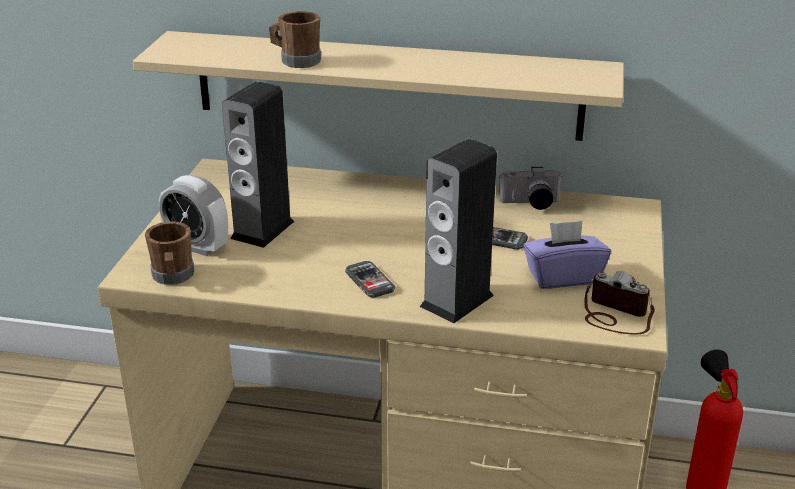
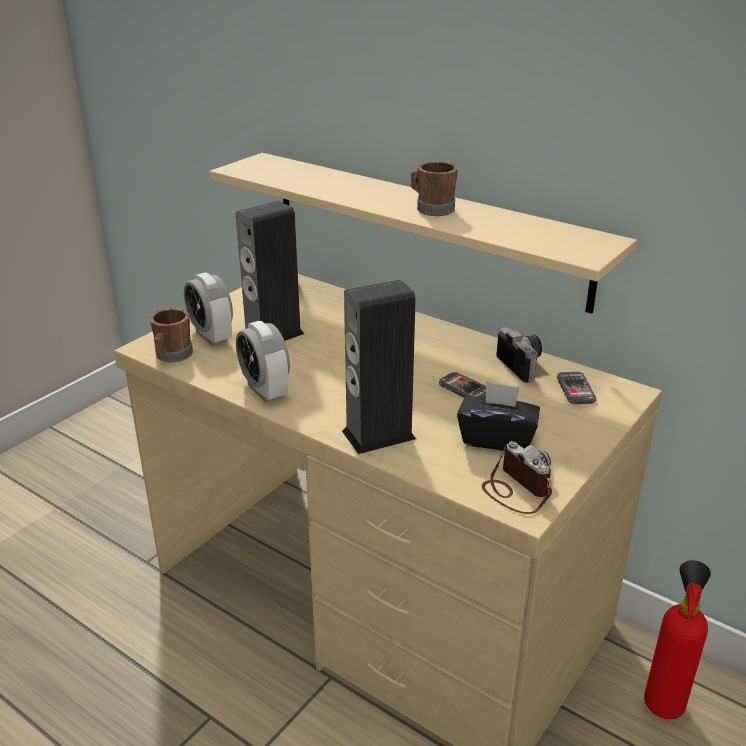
camera: 25 degrees right, 0 degrees up
brown mug [269,11,321,68] -> brown mug moved to [411,161,458,216]
phone [345,261,395,298] -> phone moved to [557,372,597,404]
camera [498,167,562,210] -> camera turned 135 degrees counterclockwise [496,327,542,383]
purple tissue box [523,221,611,289] -> black tissue box [457,381,540,451]
none -> alarm clock [236,321,290,403]

